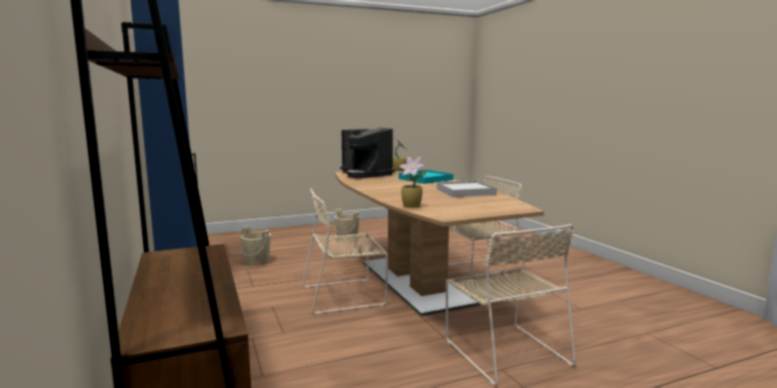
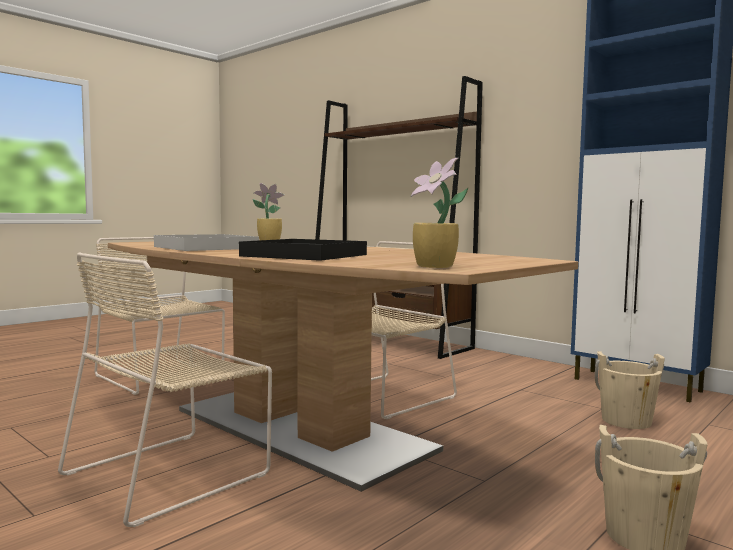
camera: 155 degrees right, 5 degrees down
coffee machine [340,128,395,178] -> none
turquoise tray [398,170,453,184] -> black tray [239,239,367,261]

